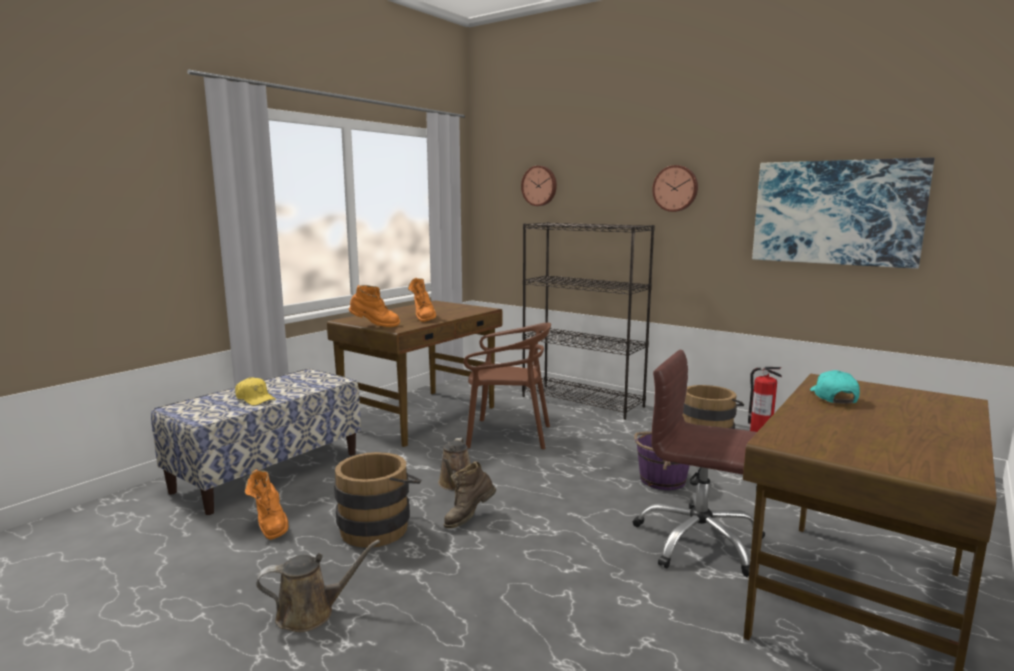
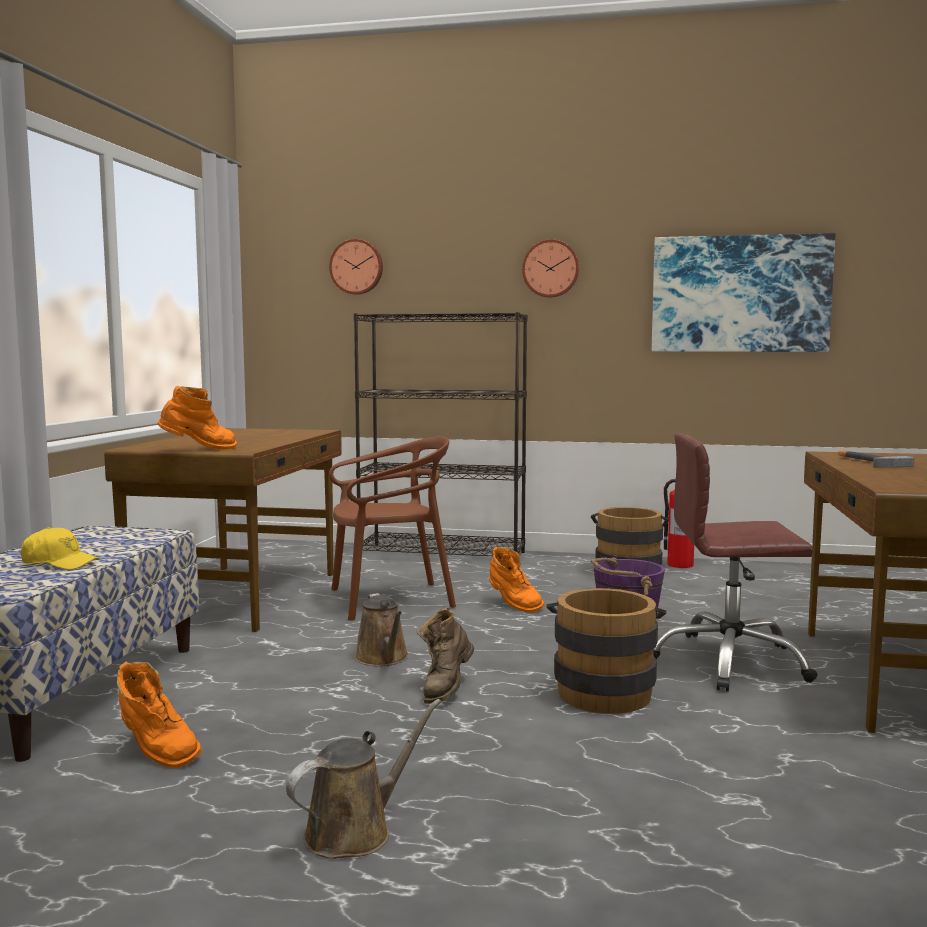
camera: 25 degrees left, 5 degrees down
brown bucket [334,452,421,548] -> brown bucket moved to [547,588,666,714]
orange boot [408,278,436,322] -> orange boot moved to [489,547,544,613]
turquoise cap [810,370,860,403] -> hammer [838,450,915,468]

